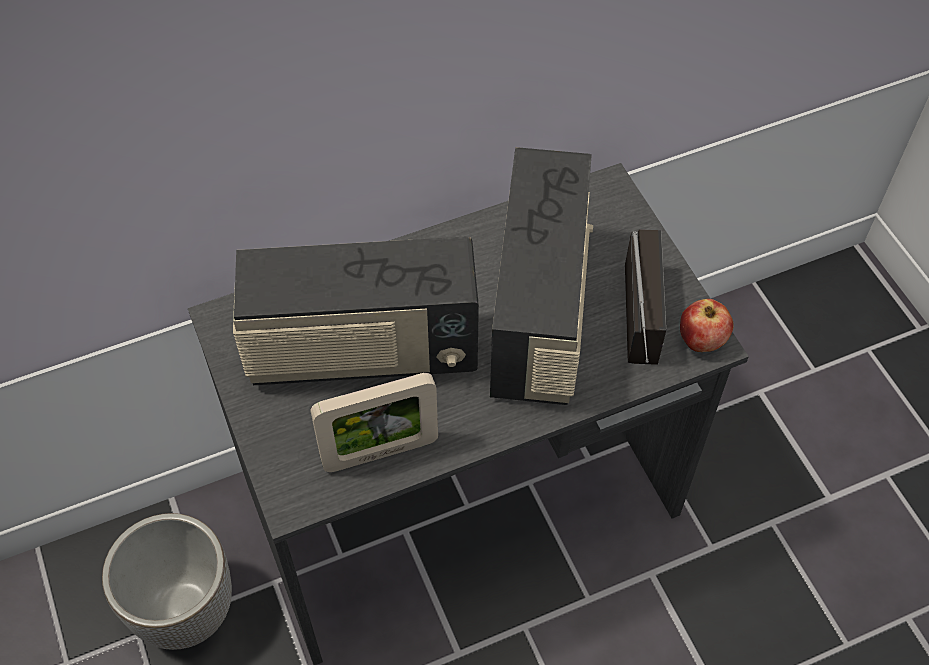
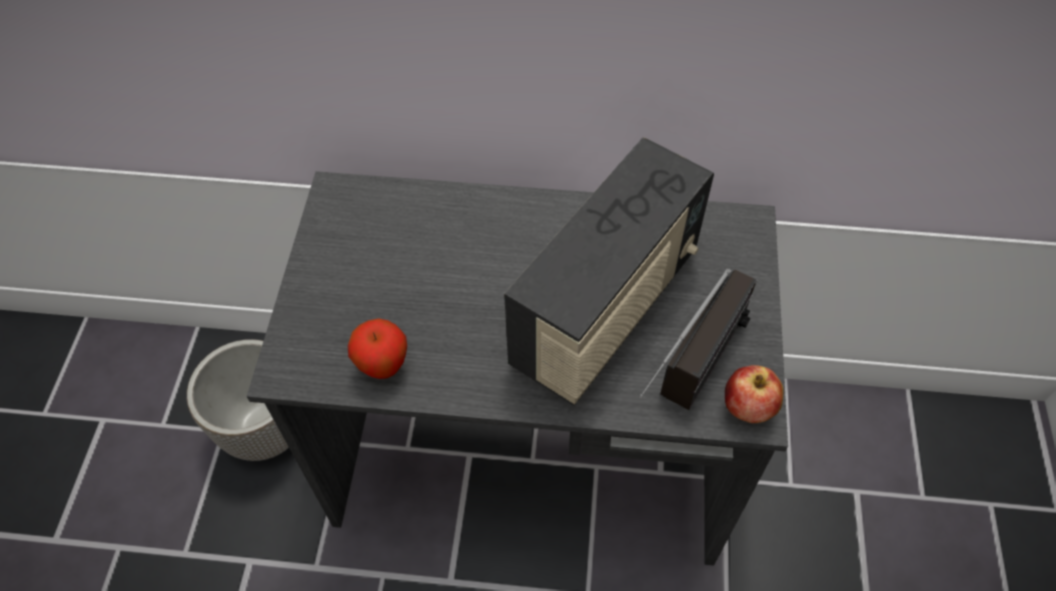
camera: 30 degrees right, 0 degrees up
radio [233,236,479,385] -> none
picture frame [310,373,438,472] -> apple [348,318,407,379]

